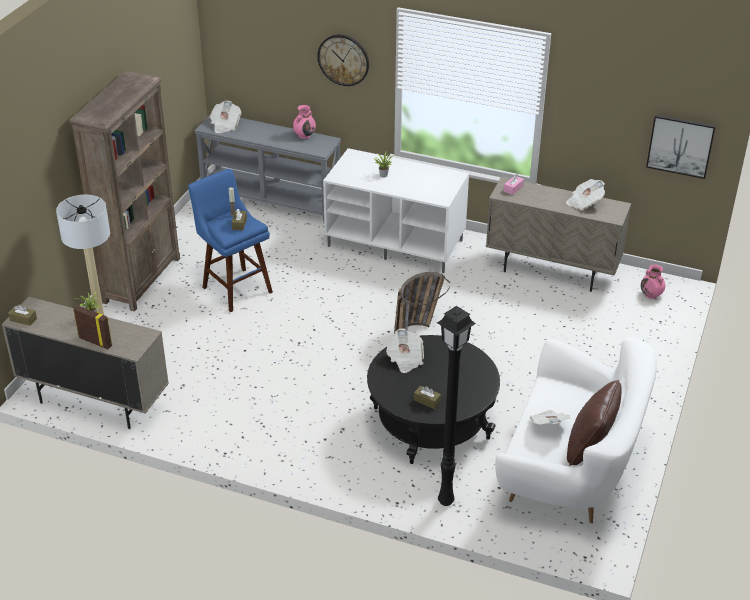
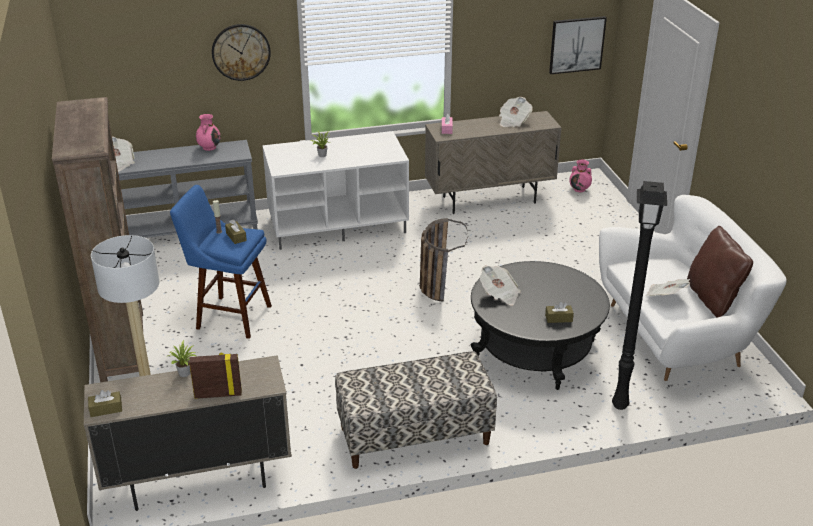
camera: 35 degrees left, 5 degrees down
none -> bench [335,351,497,469]

